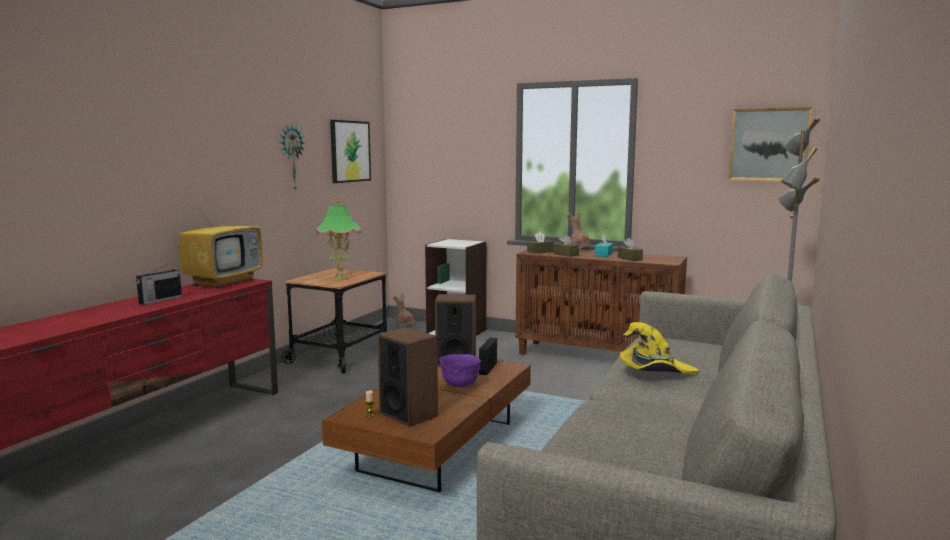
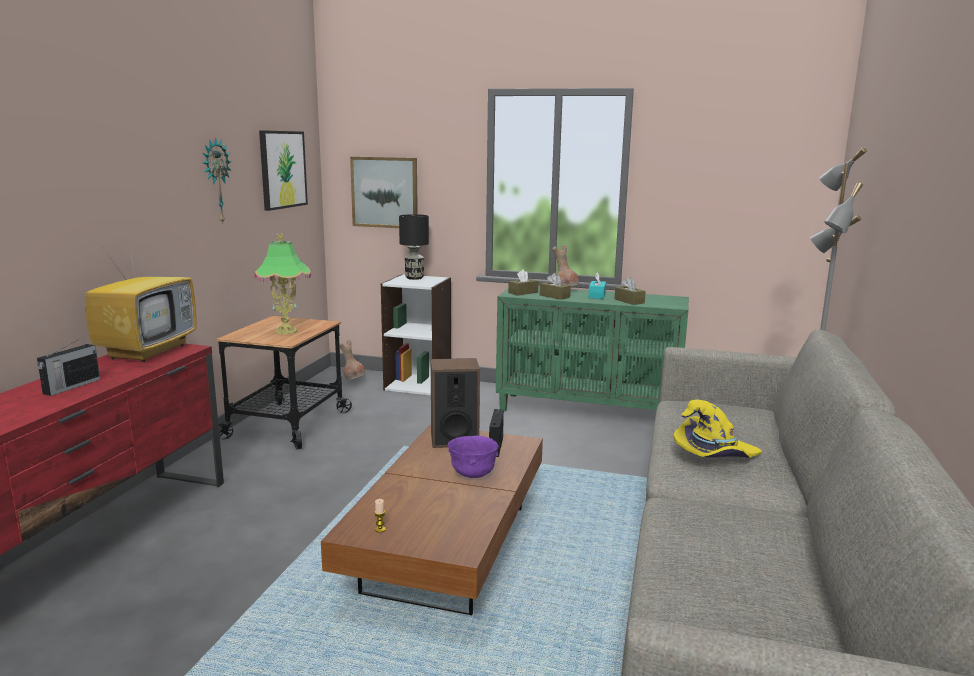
camera: 10 degrees left, 5 degrees up
speaker [378,327,438,427] -> none
brown cabinet [516,250,687,355] -> green cabinet [496,287,689,412]
picture [728,107,812,182] -> picture moved to [350,157,418,228]
none -> black table lamp [399,214,429,280]

